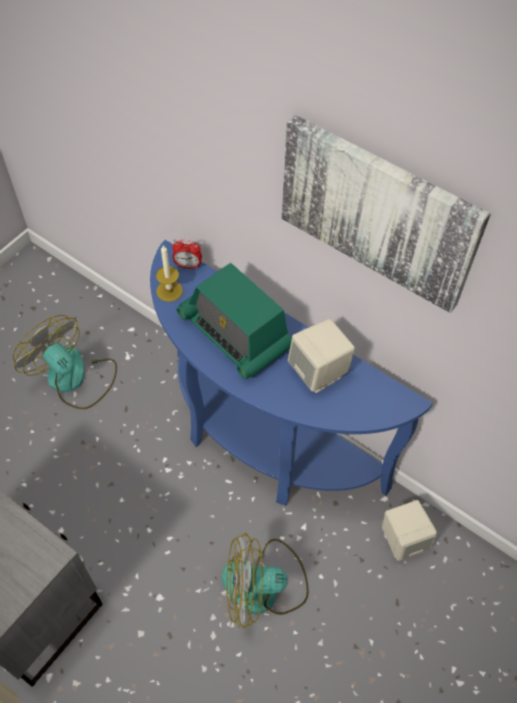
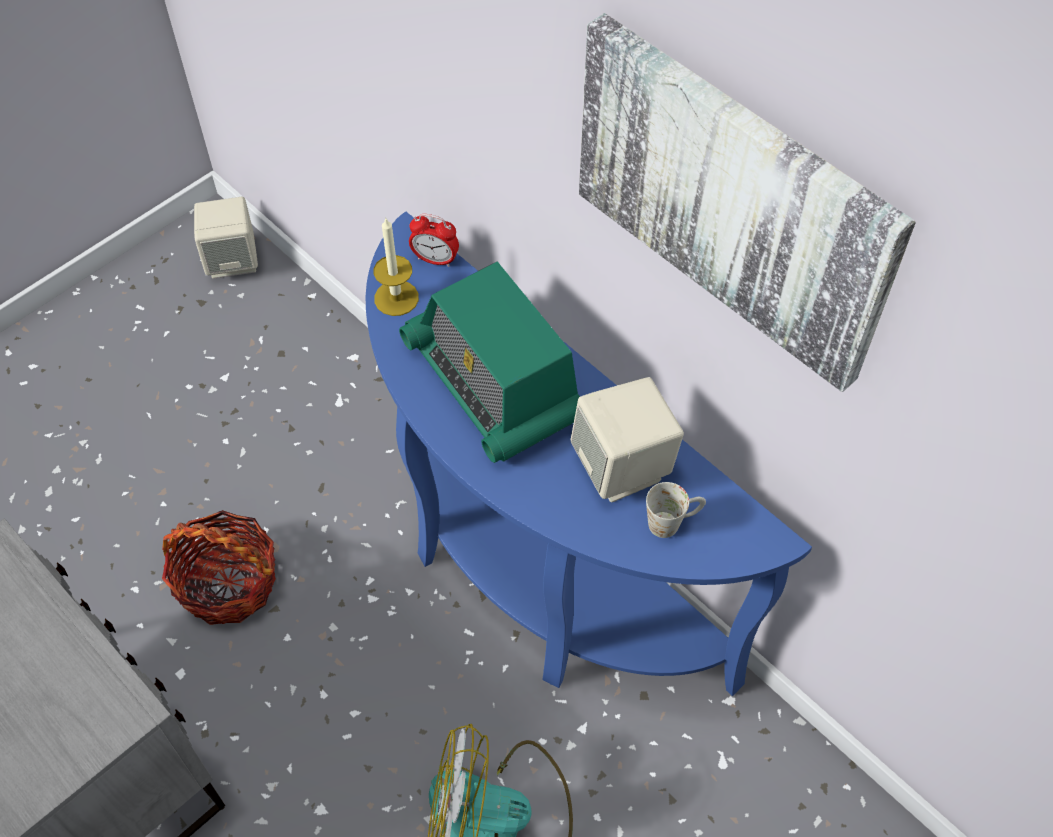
camera: 10 degrees right, 0 degrees up
fan [13,315,117,409] -> none
beige speaker [382,500,437,561] -> beige speaker moved to [194,197,258,279]
none -> basket [162,510,276,625]
none -> white mug [646,482,706,538]

